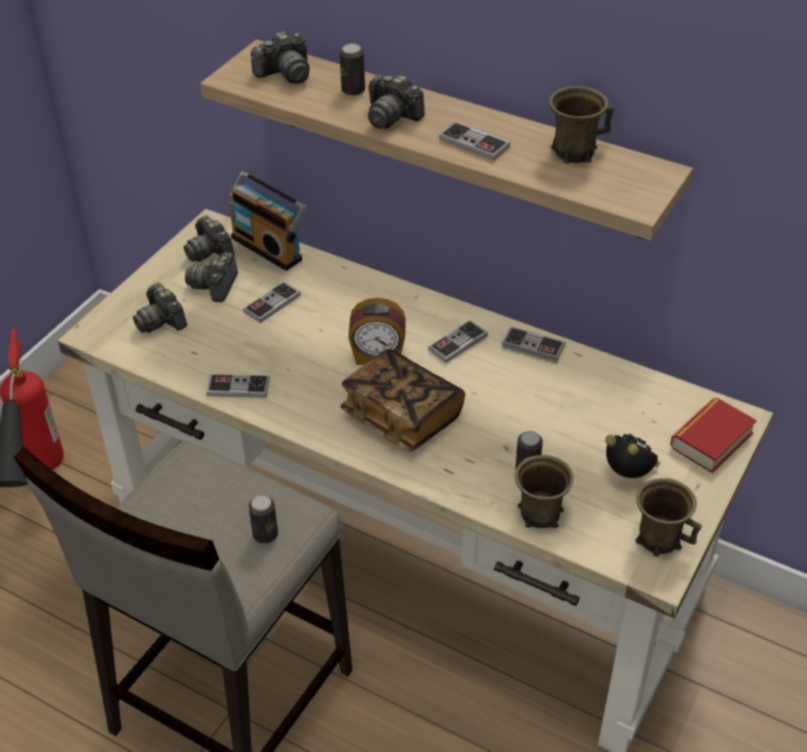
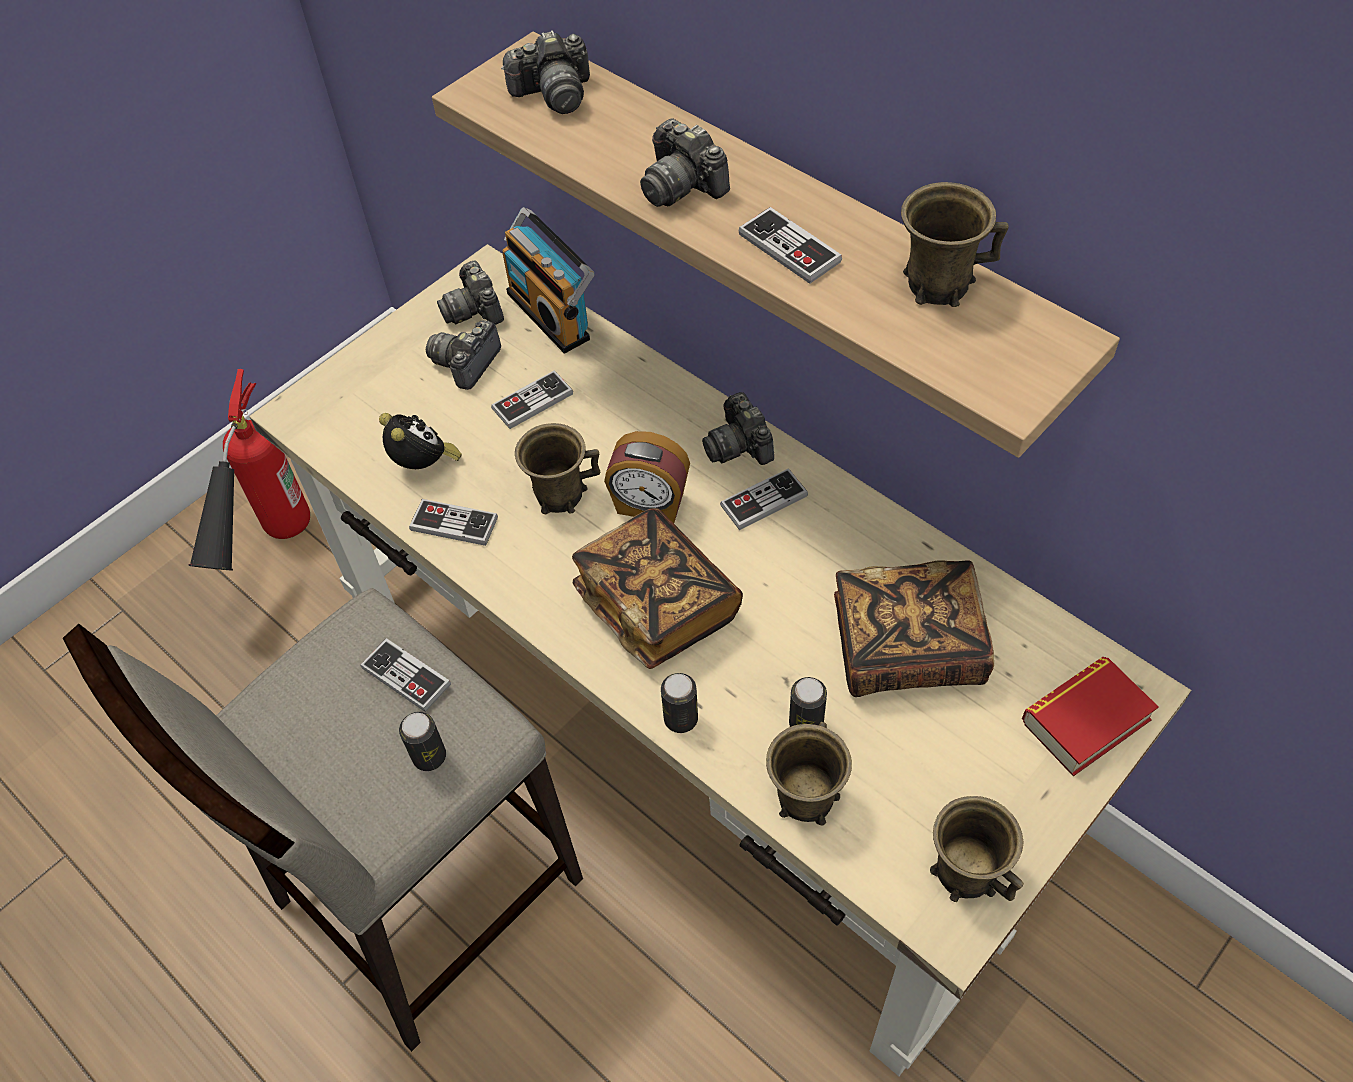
camera: 15 degrees right, 10 degrees up
camera [133,283,187,333] -> camera moved to [702,392,774,465]
can [340,43,365,96] -> can moved to [661,673,698,733]
game controller [502,326,566,361] -> game controller moved to [360,638,451,712]
alarm clock [605,434,660,478] -> alarm clock moved to [379,413,462,469]
none -> brown mug [515,423,600,514]
none -> book [834,560,994,697]

